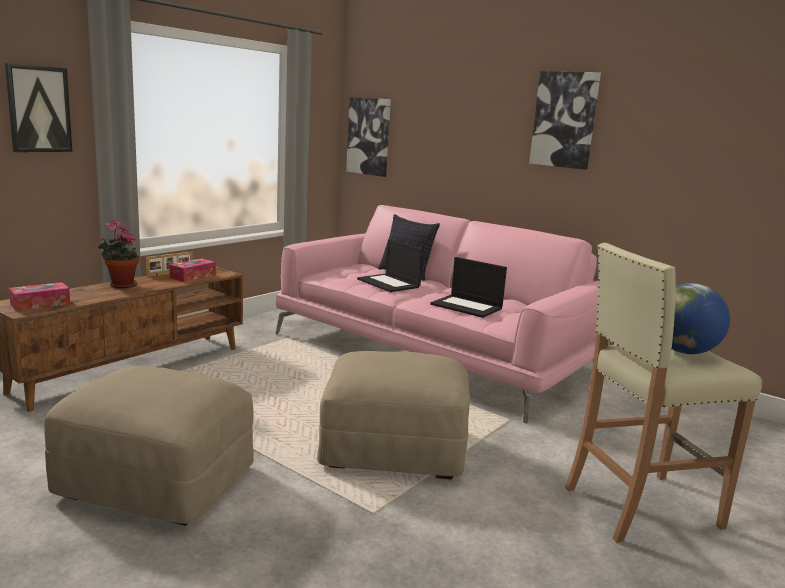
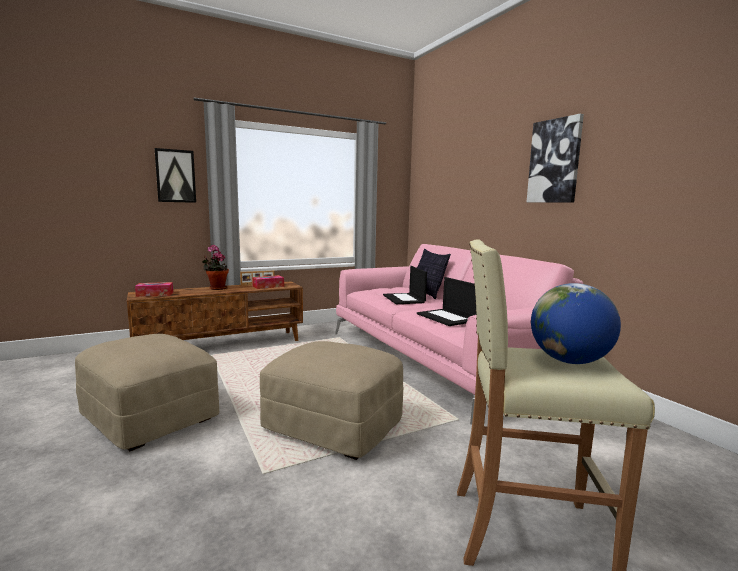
camera: 25 degrees right, 5 degrees down
picture [346,97,391,177] -> none

